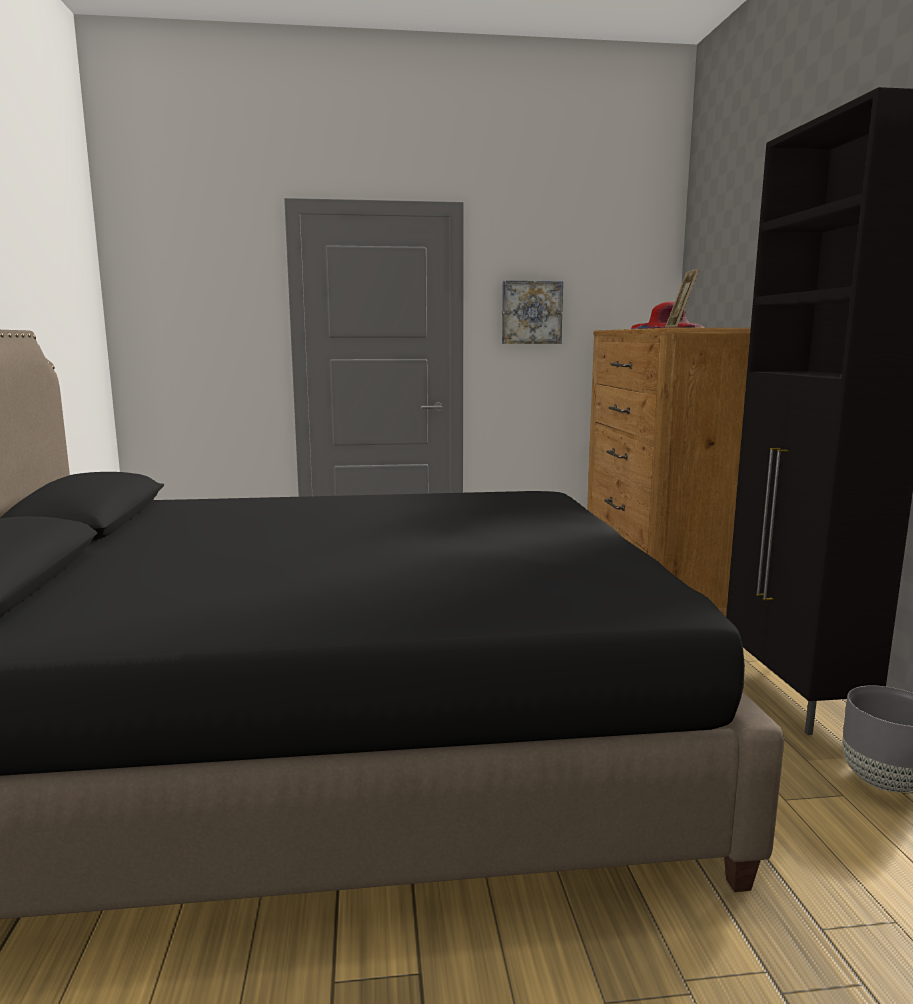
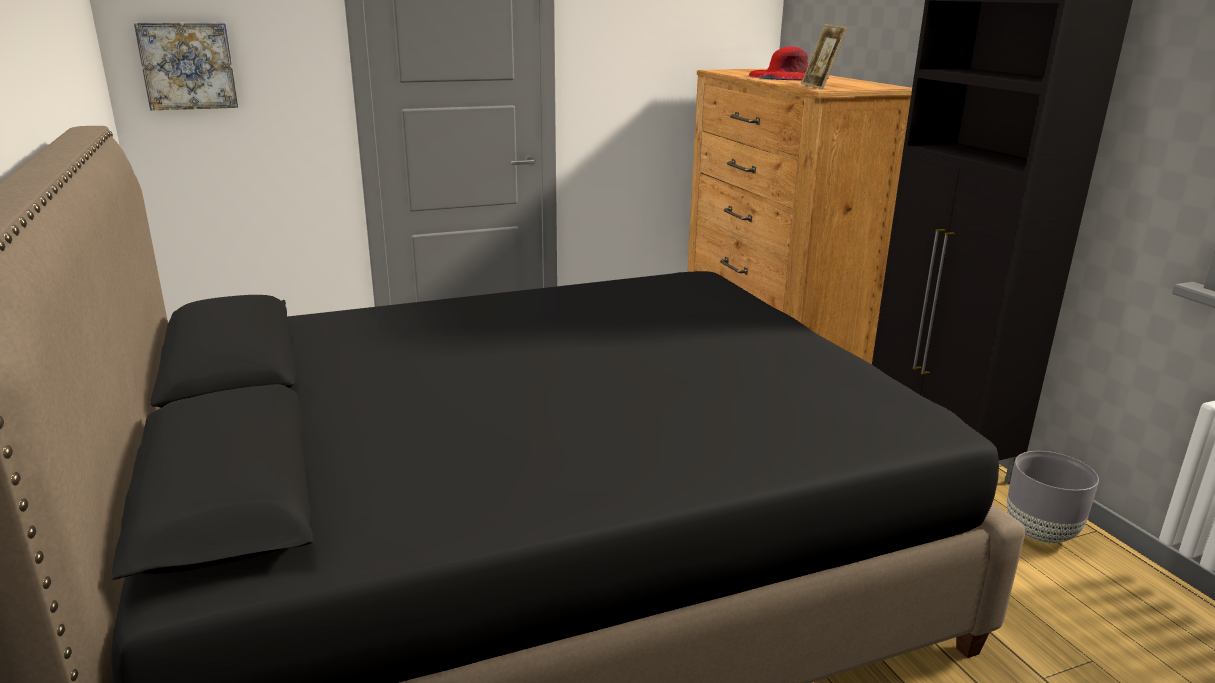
camera: 15 degrees left, 10 degrees up
picture [502,281,563,344] -> picture moved to [134,22,238,110]

